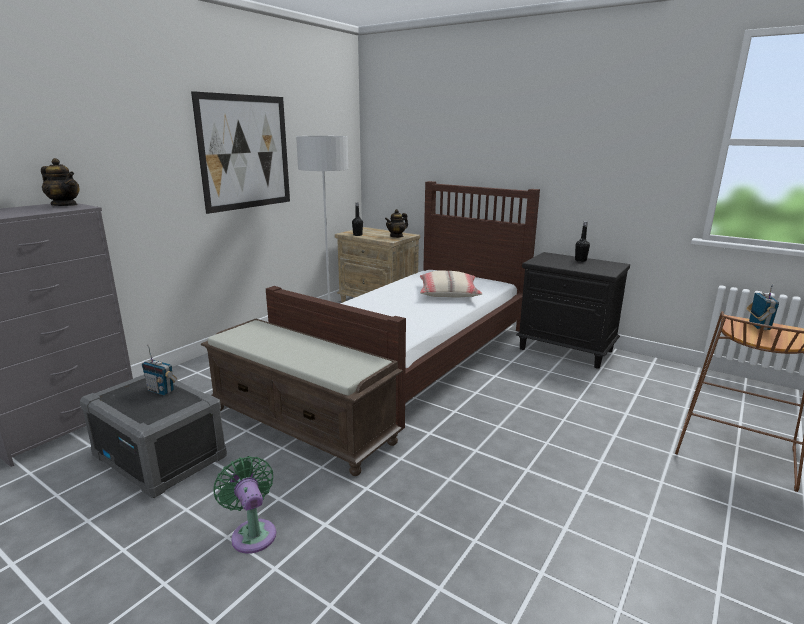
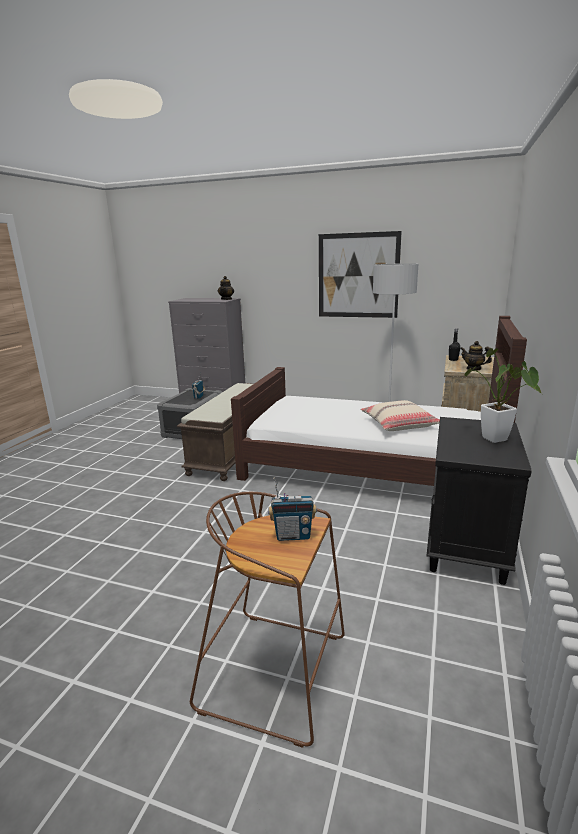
camera: 75 degrees right, 0 degrees up
green fan [213,456,276,554] -> none
black bottle [575,221,590,262] -> potted plant [464,348,542,443]

